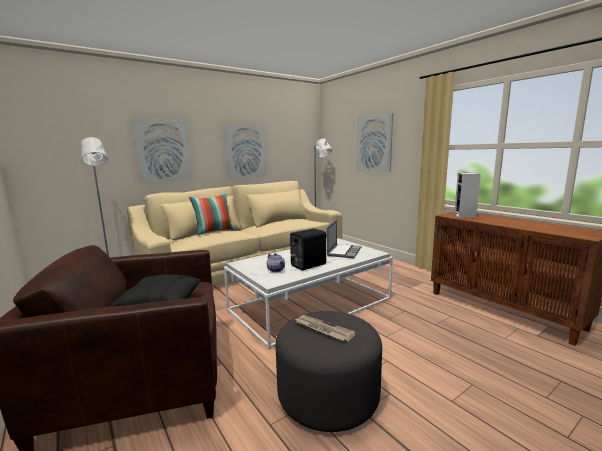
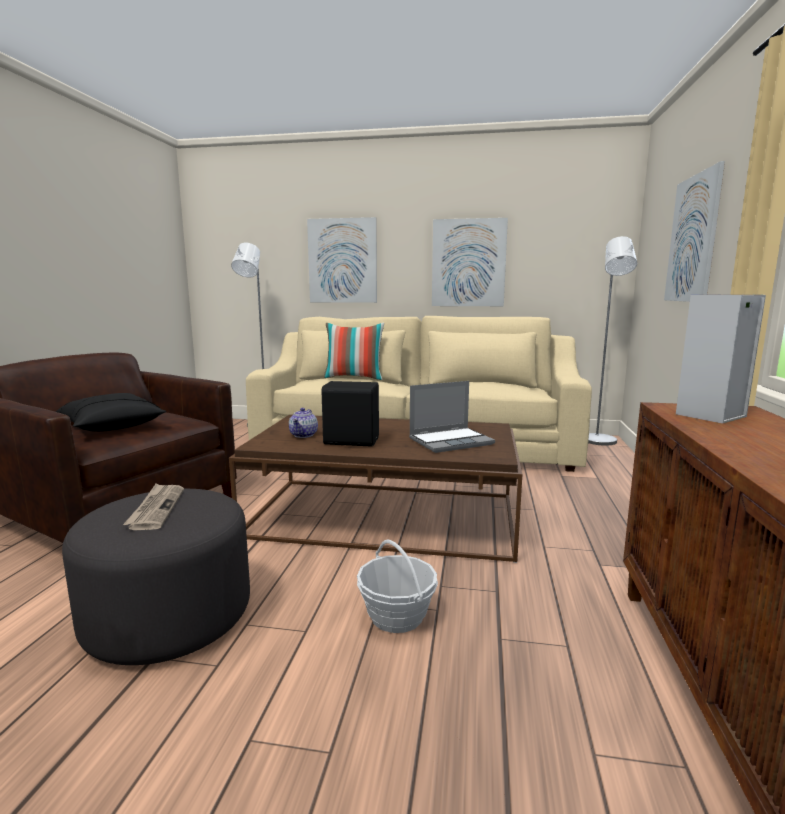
camera: 45 degrees right, 0 degrees up
white coffee table [224,238,393,349] -> brown coffee table [229,415,522,563]
none -> basket [357,539,438,633]

